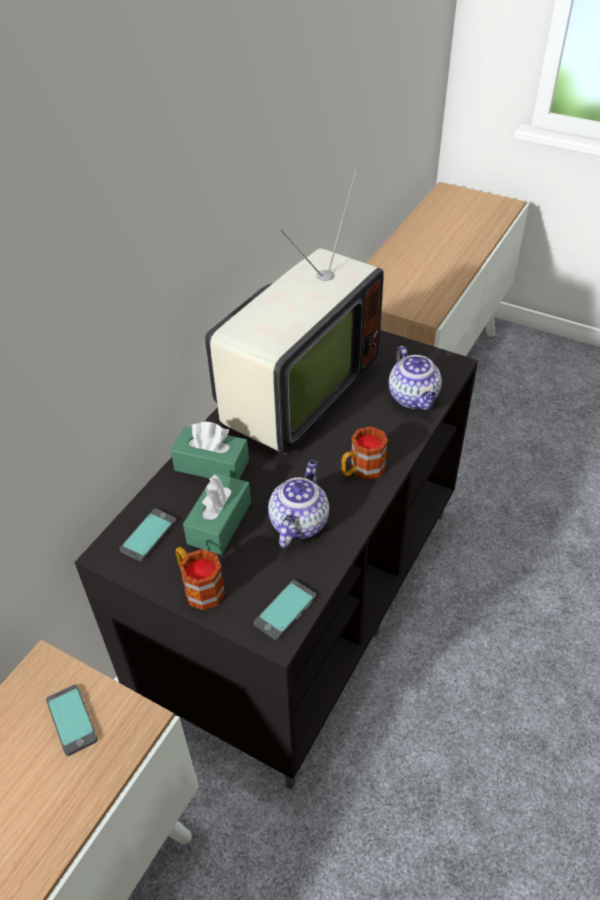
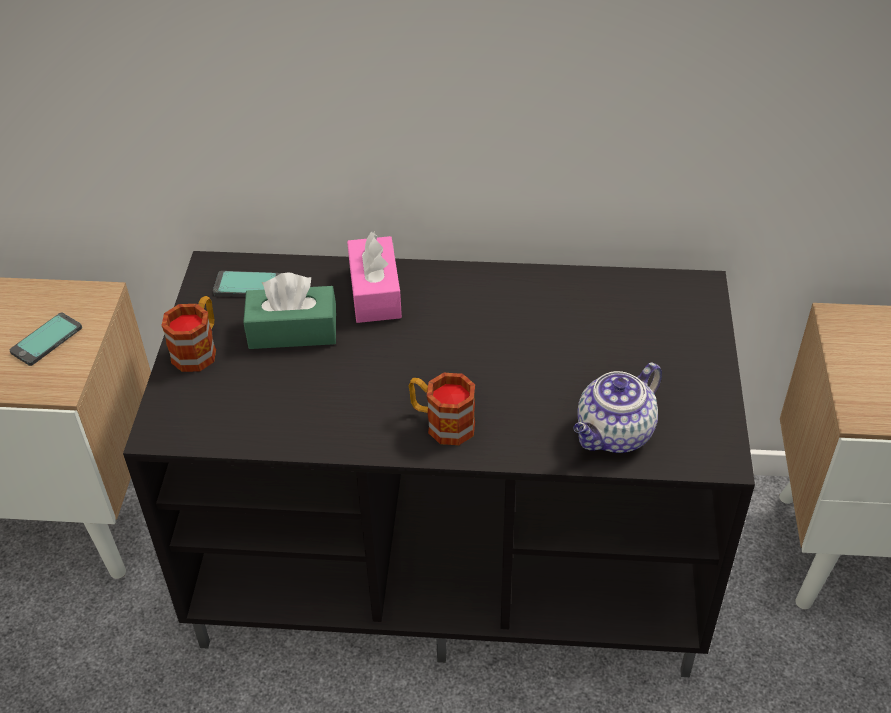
camera: 65 degrees right, 0 degrees up
green tissue box [171,421,249,480] -> pink tissue box [347,231,402,323]
television [205,167,384,455] -> none
phone [254,580,316,640] -> none
teapot [268,460,329,548] -> none

